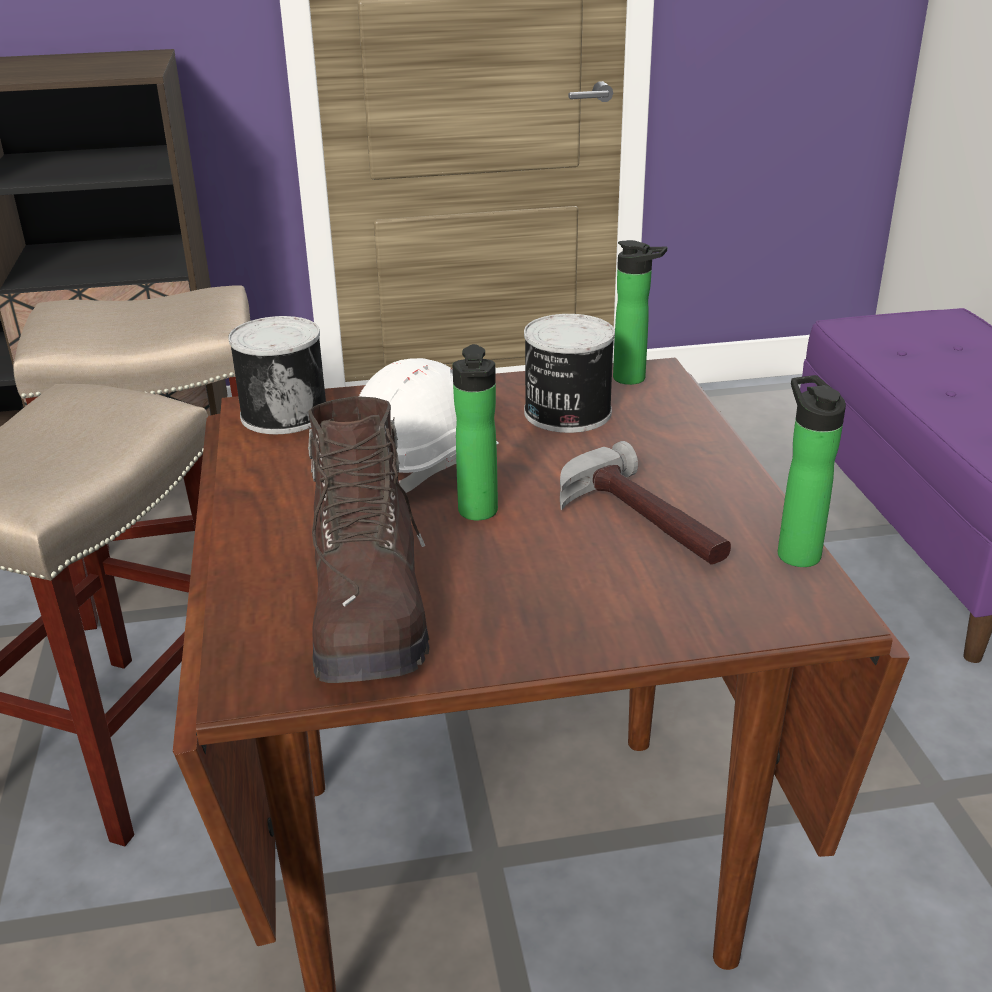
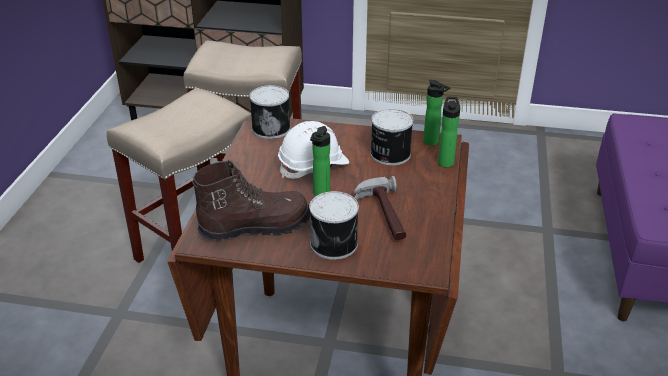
camera: 20 degrees right, 5 degrees up
brown boot [308,396,429,683] -> brown boot turned 120 degrees counterclockwise [192,160,310,241]
bottle [778,375,846,567] -> bottle moved to [438,97,460,168]
none -> can [309,191,359,260]

